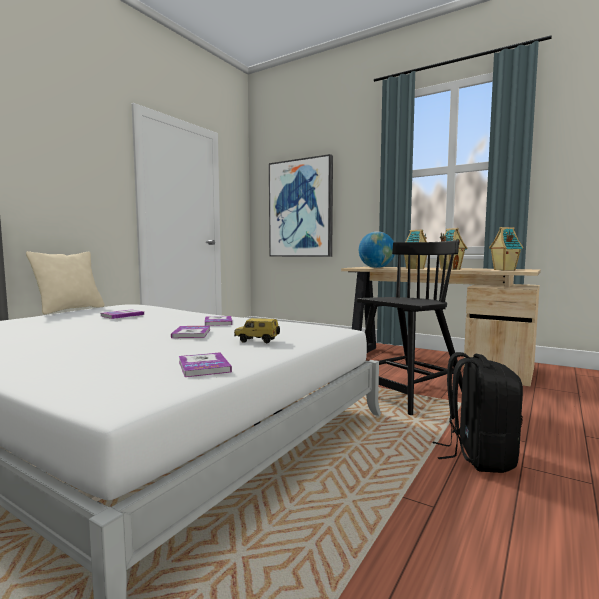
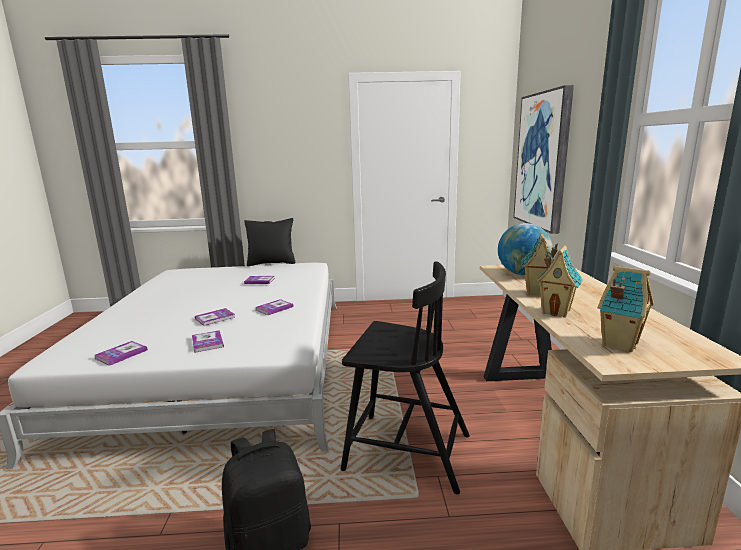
camera: 55 degrees right, 10 degrees up
beige pillow [26,251,105,314] -> black pillow [244,218,295,266]
toy car [234,318,280,344] -> book [192,330,224,353]

